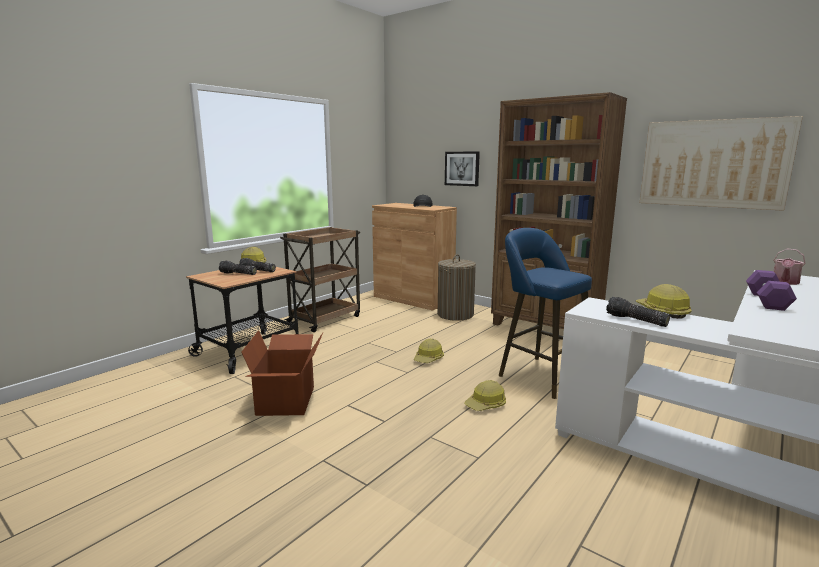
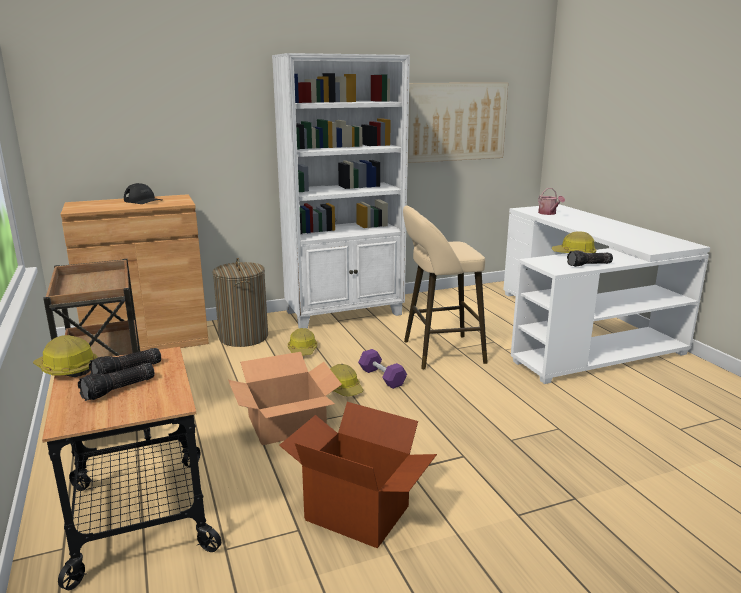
camera: 60 degrees left, 5 degrees up
picture [445,151,480,186] -> none
hard hat [464,380,506,411] -> hard hat moved to [288,328,317,355]
brown bookcase [491,92,627,329] -> white bookcase [272,53,410,329]
blue stool [499,228,592,399] -> beige stool [403,206,488,369]
purple dumbbell [746,270,797,311] -> purple dumbbell moved to [358,349,407,389]
none -> cardboard box [228,352,342,445]

